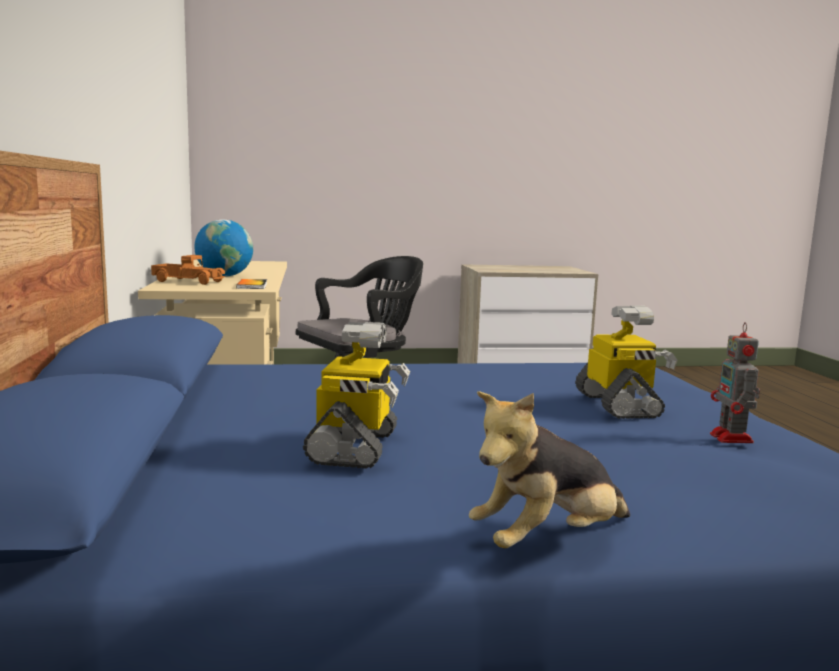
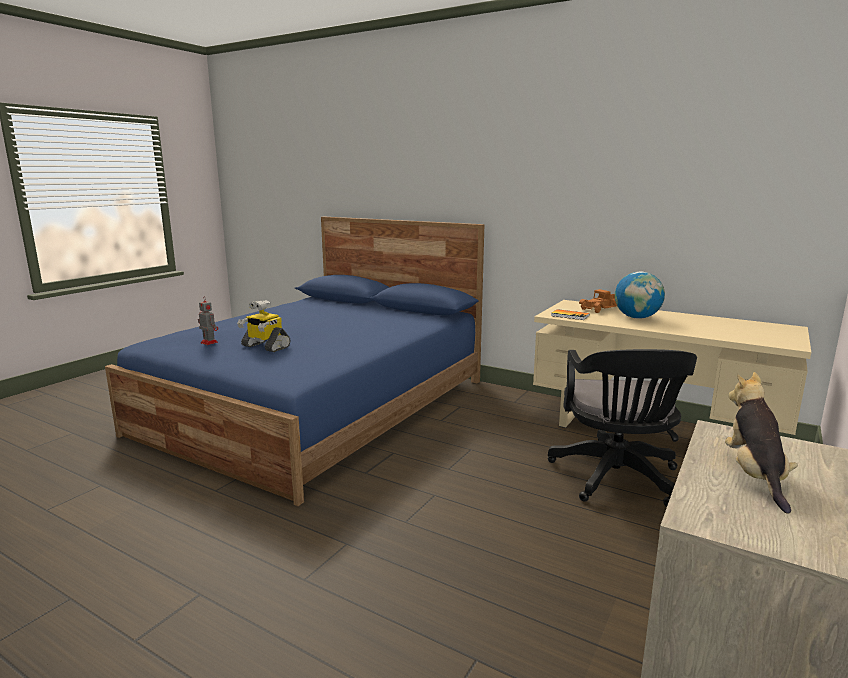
camera: 130 degrees right, 5 degrees up
toy robot [303,322,410,469] -> none
plush toy [469,391,630,549] -> plush toy moved to [725,372,798,514]

